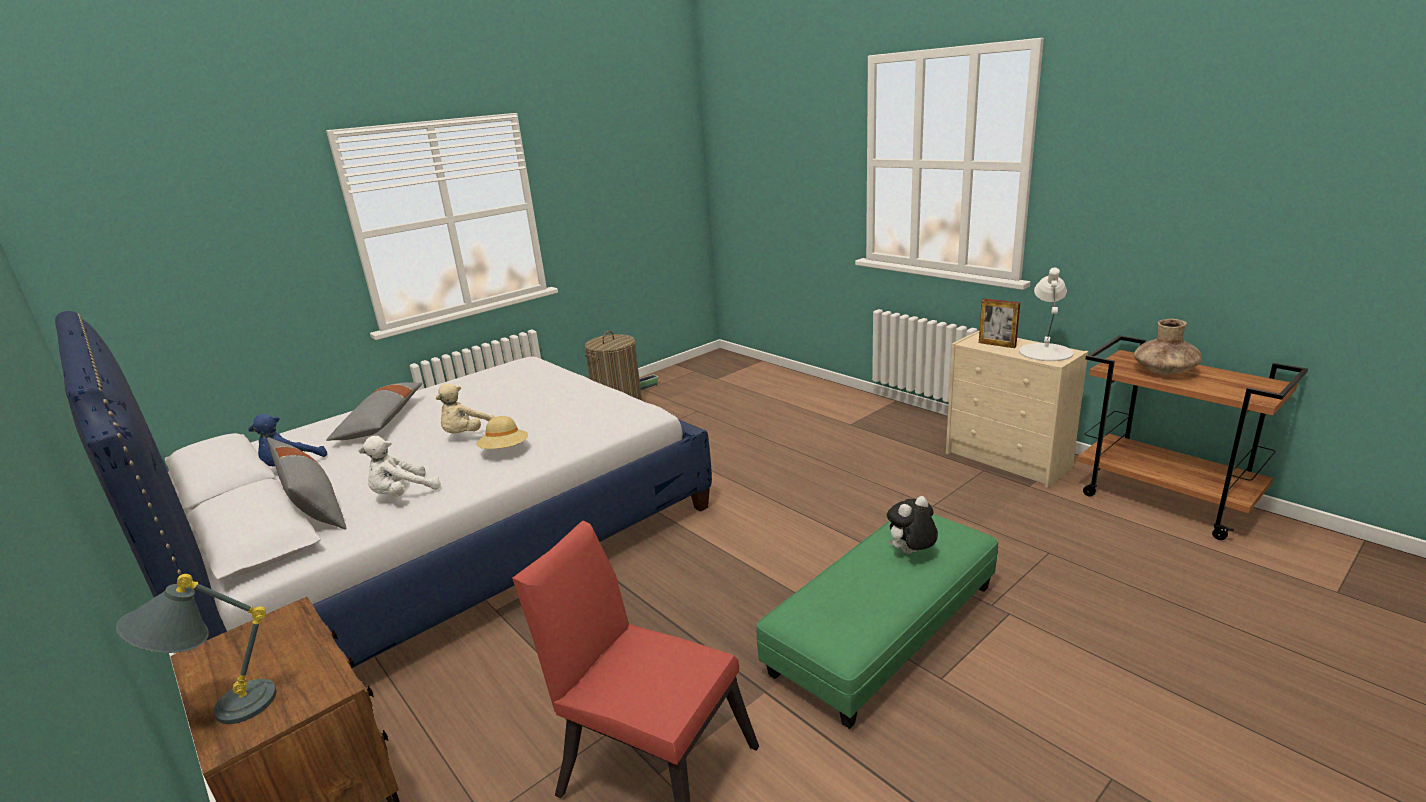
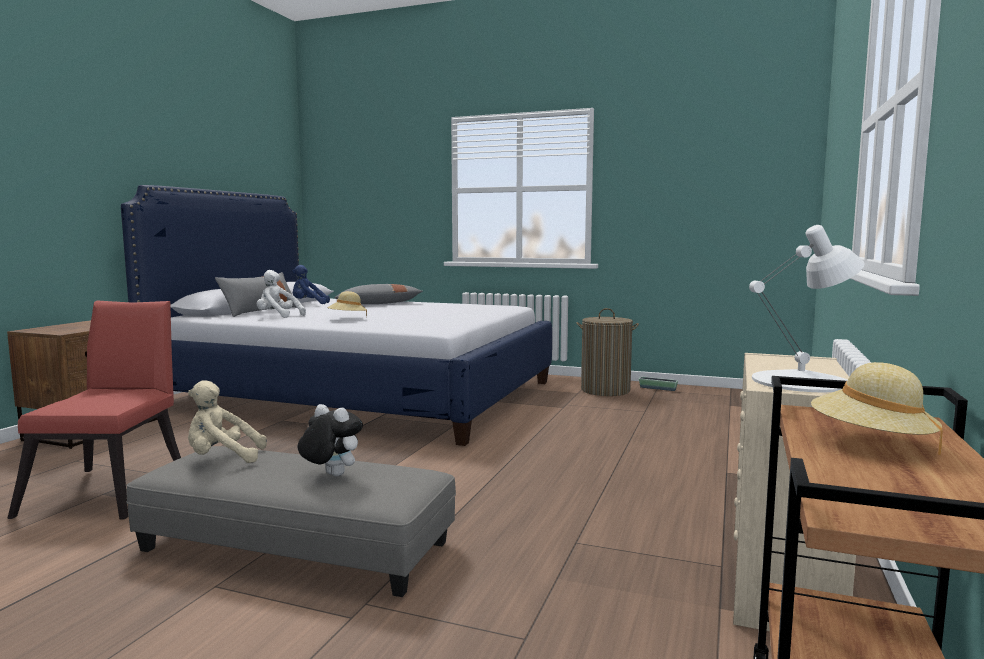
camera: 60 degrees right, 15 degrees down
grey table lamp [116,574,277,724] -> none
beige plush toy [436,383,495,433] -> beige plush toy moved to [188,380,267,463]
green ottoman [757,514,998,729] -> grey ottoman [127,446,456,597]
picture frame [979,298,1020,348] -> none
brown vase [1134,319,1202,375] -> beige hat [811,362,943,455]

